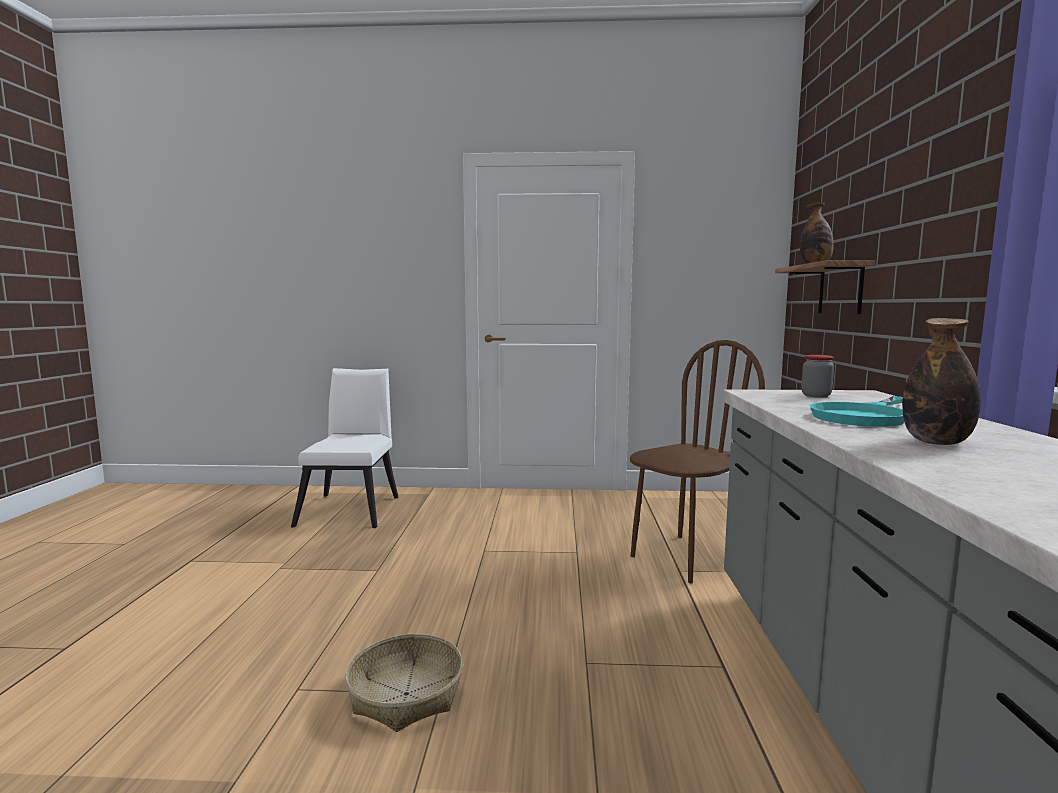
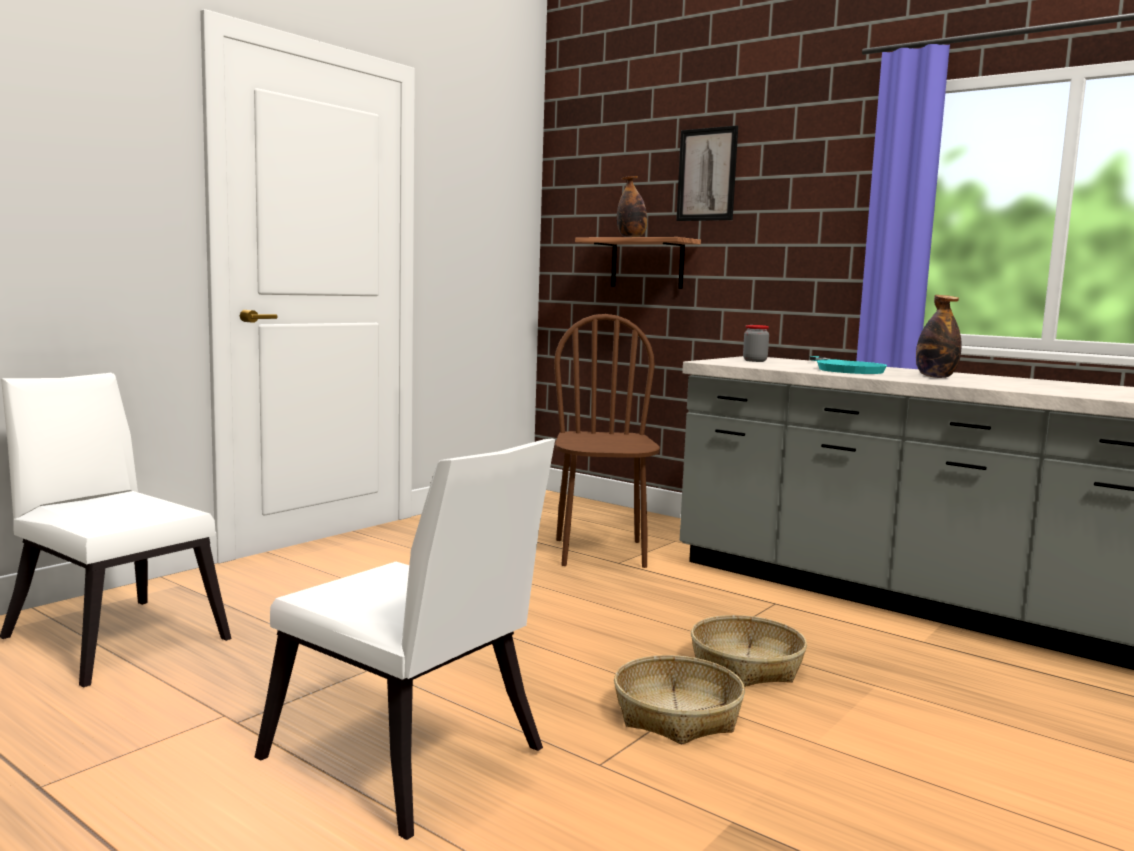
camera: 55 degrees left, 0 degrees up
none -> white chair [255,439,555,840]
none -> picture [676,125,738,221]
none -> basket [691,615,807,687]

